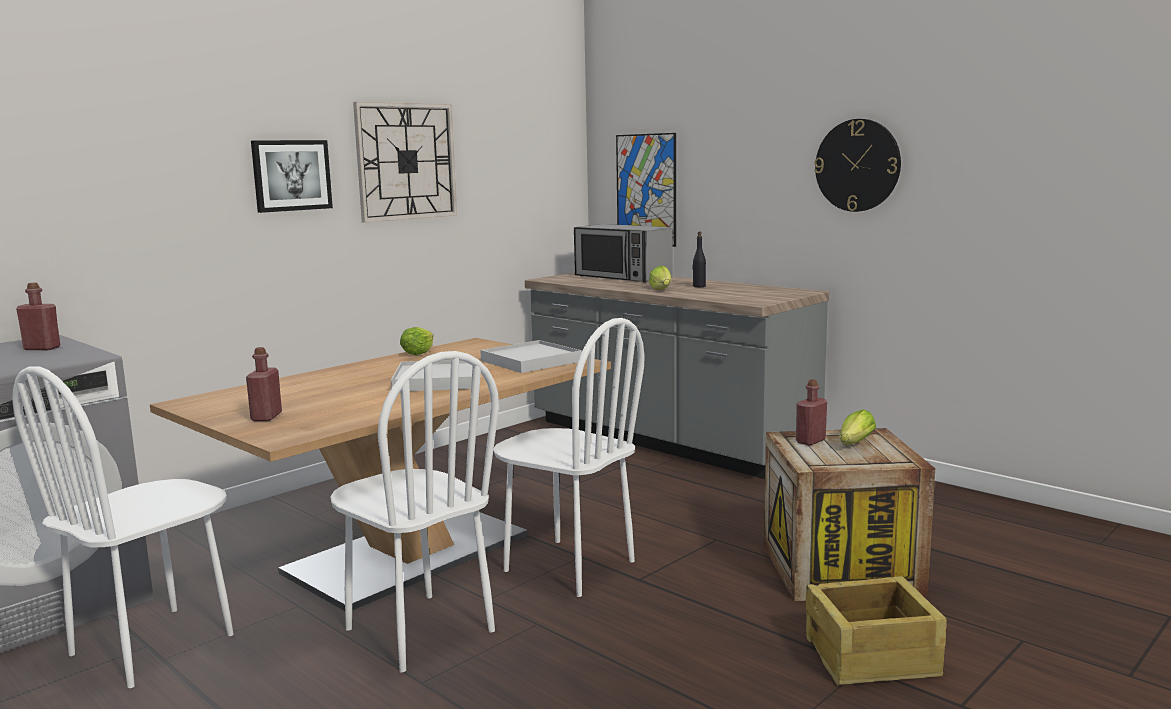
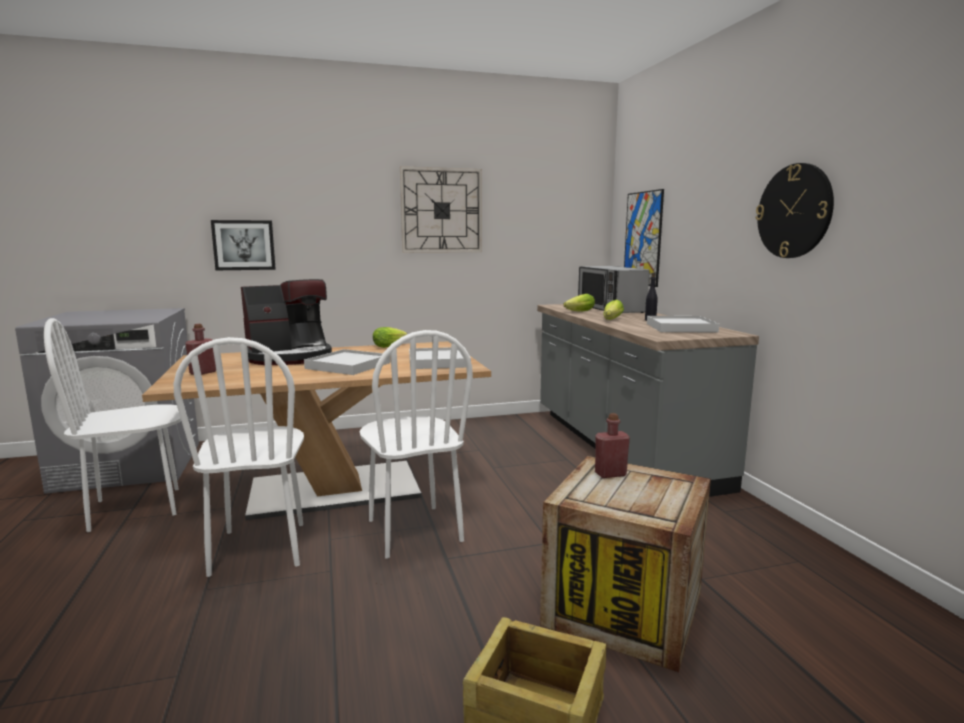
camera: 30 degrees right, 0 degrees up
red bottle [16,283,60,350] -> none
picture [251,140,333,213] -> picture moved to [211,220,276,270]
lettuce [840,409,876,444] -> lettuce moved to [563,294,595,311]
none -> coffee machine [241,279,332,365]
none -> white tray [647,316,719,332]

